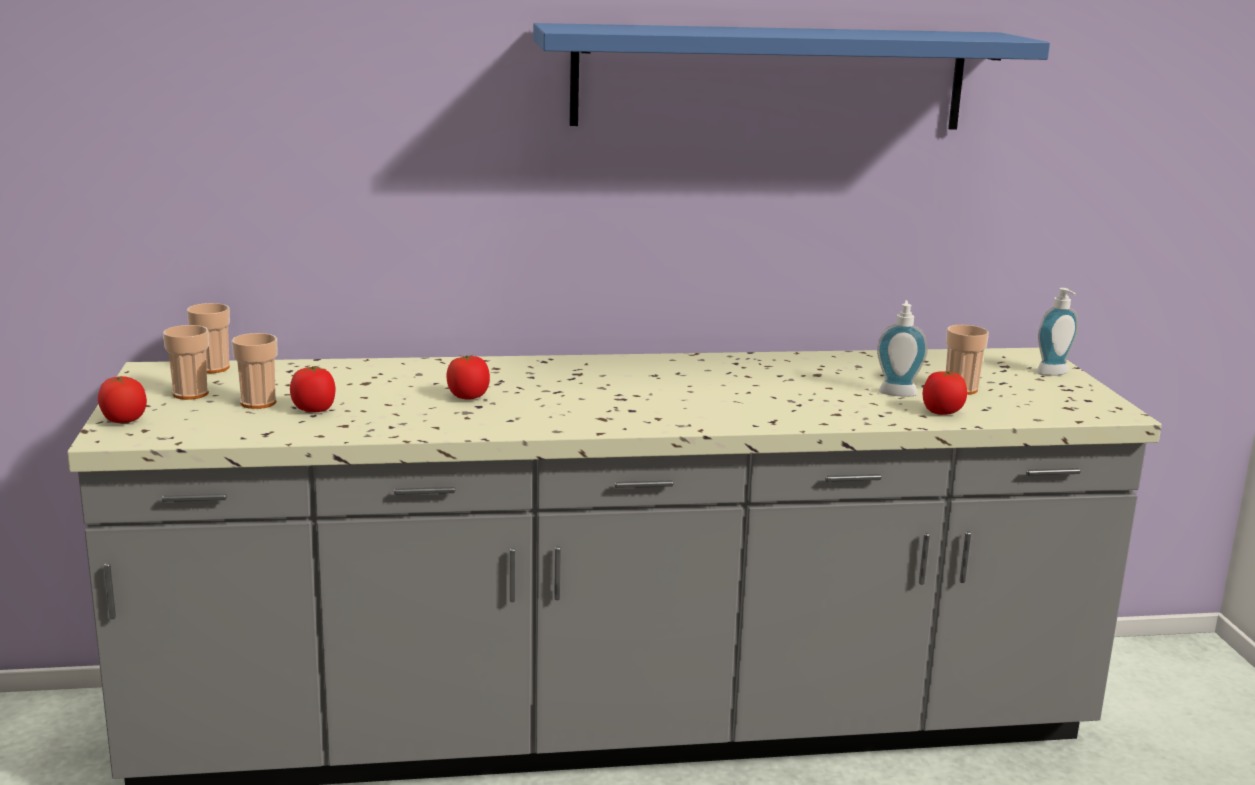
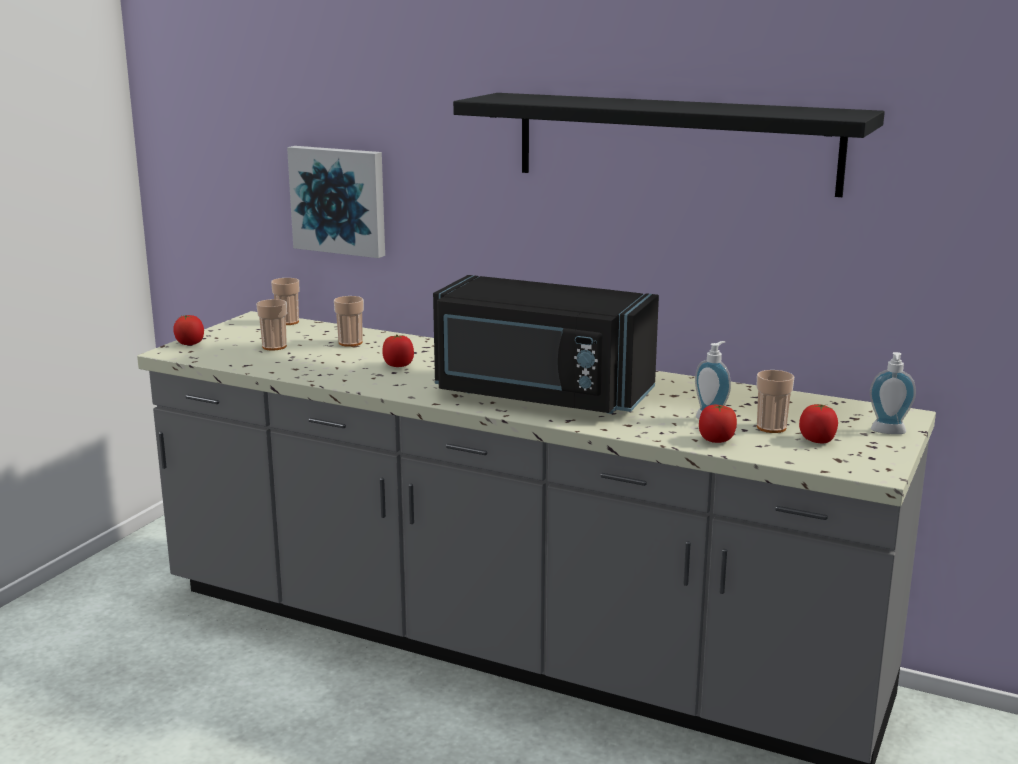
camera: 35 degrees right, 0 degrees up
cup [163,325,209,400] -> cup moved to [334,296,364,347]
tomato [290,365,335,412] -> tomato moved to [799,404,838,443]
blue shelf [533,23,1050,130] -> black shelf [453,93,885,197]
none -> picture [287,146,385,258]
none -> black microwave [433,275,659,414]

